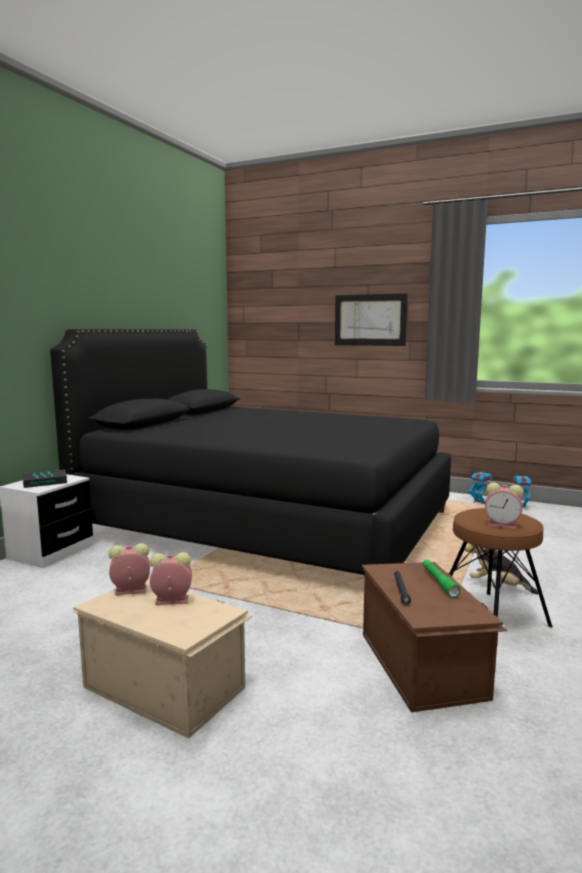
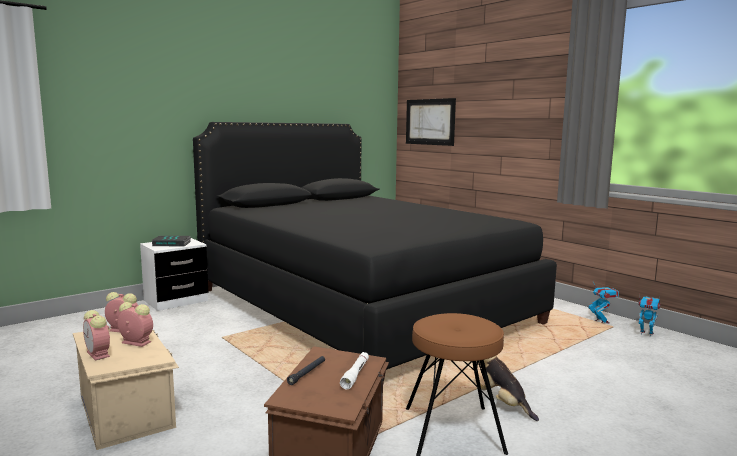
camera: 25 degrees right, 0 degrees up
picture [335,293,408,346] -> picture moved to [406,98,456,146]
green flashlight [422,560,460,597] -> white flashlight [340,352,369,389]
alarm clock [485,482,524,529] -> alarm clock moved to [83,310,110,361]

